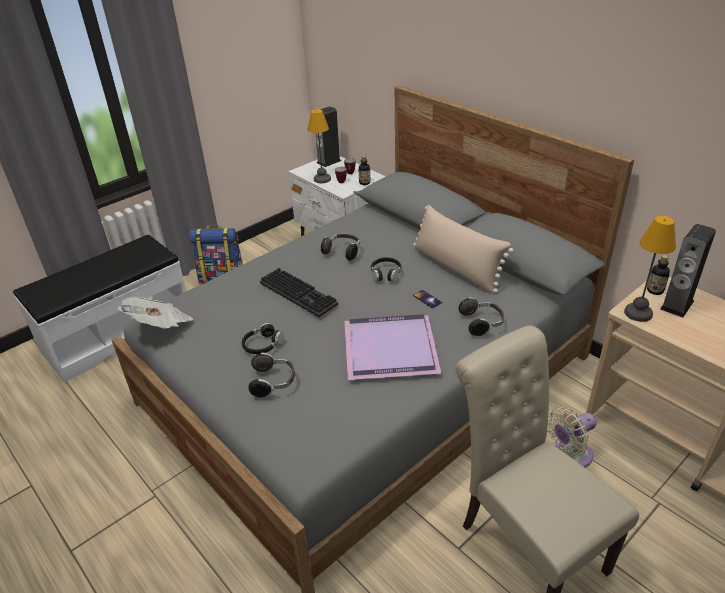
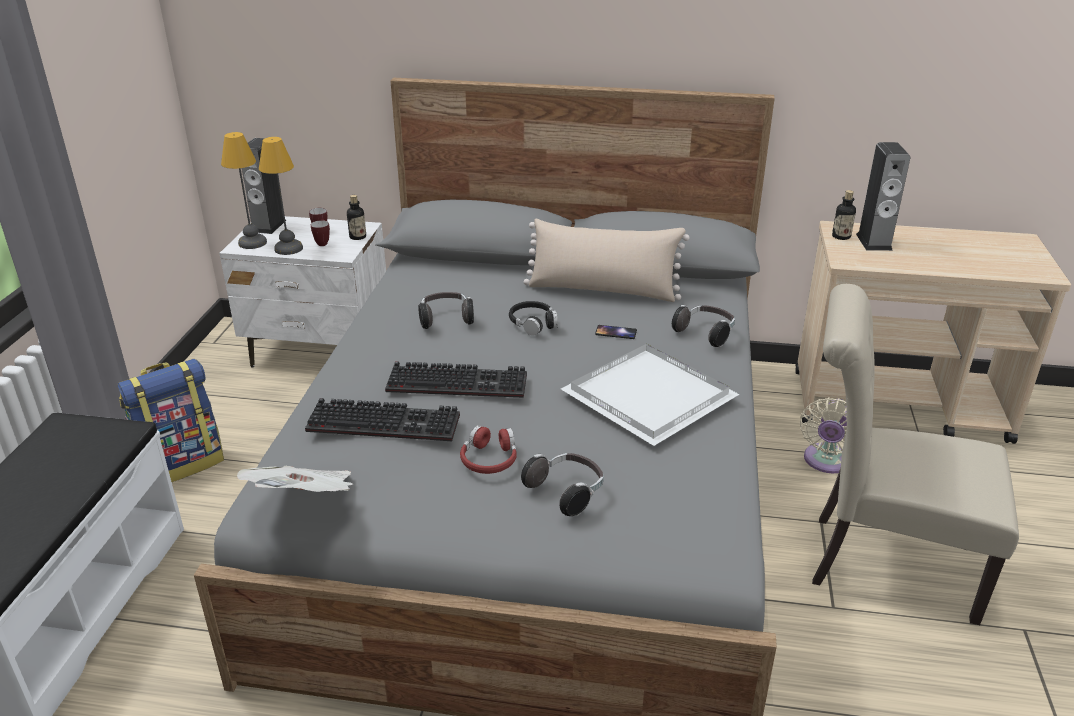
camera: 40 degrees left, 5 degrees down
black headphones [242,322,284,354] -> red headphones [460,425,517,474]
purple tray [344,314,441,380] -> white tray [561,344,740,446]
table lamp [624,216,676,322] -> table lamp moved to [221,132,267,249]
none -> keyboard [305,398,460,442]

